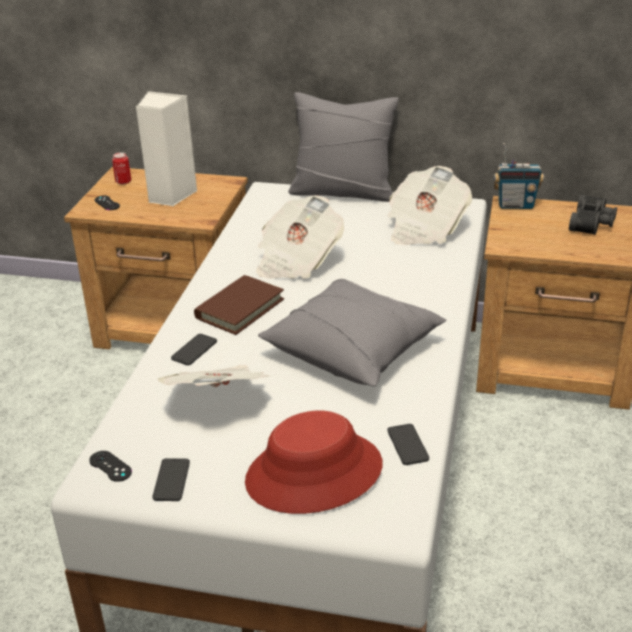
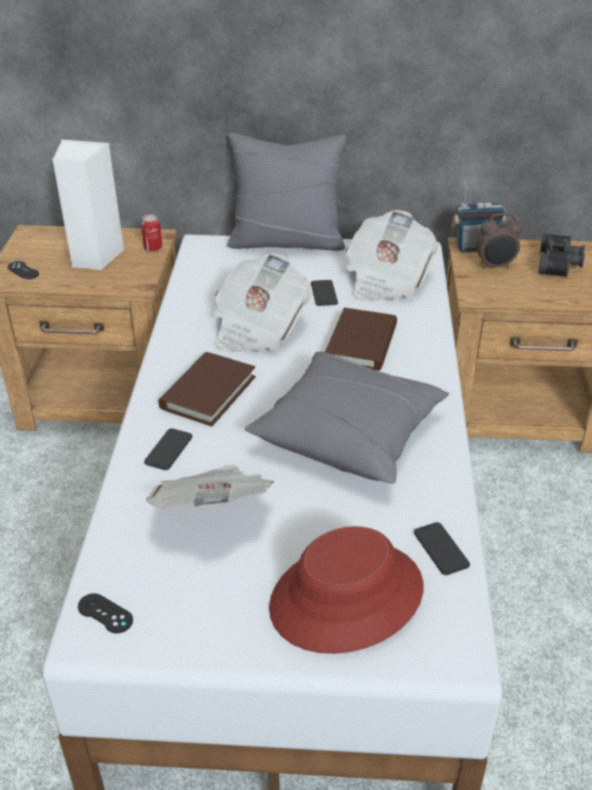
camera: 10 degrees left, 5 degrees up
can [112,152,131,185] -> can moved to [141,214,162,252]
phone [152,458,190,501] -> phone moved to [311,280,338,306]
none -> brown book [325,308,397,371]
none -> alarm clock [476,213,522,269]

